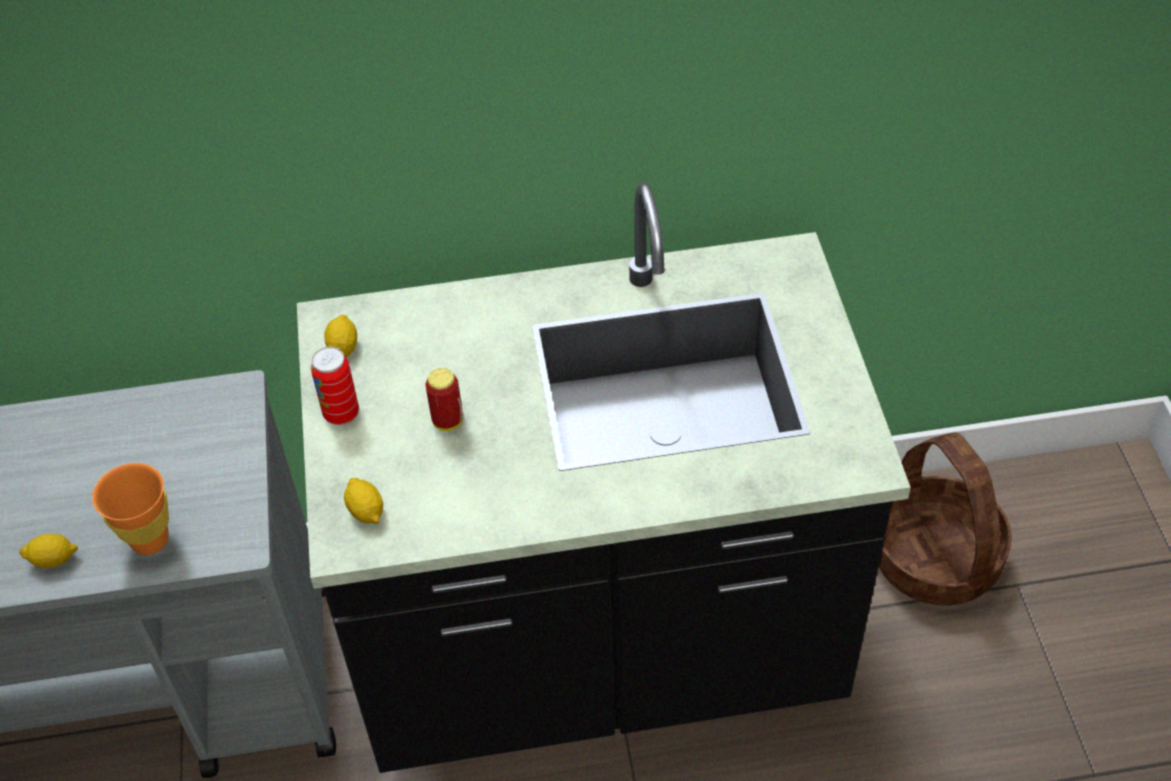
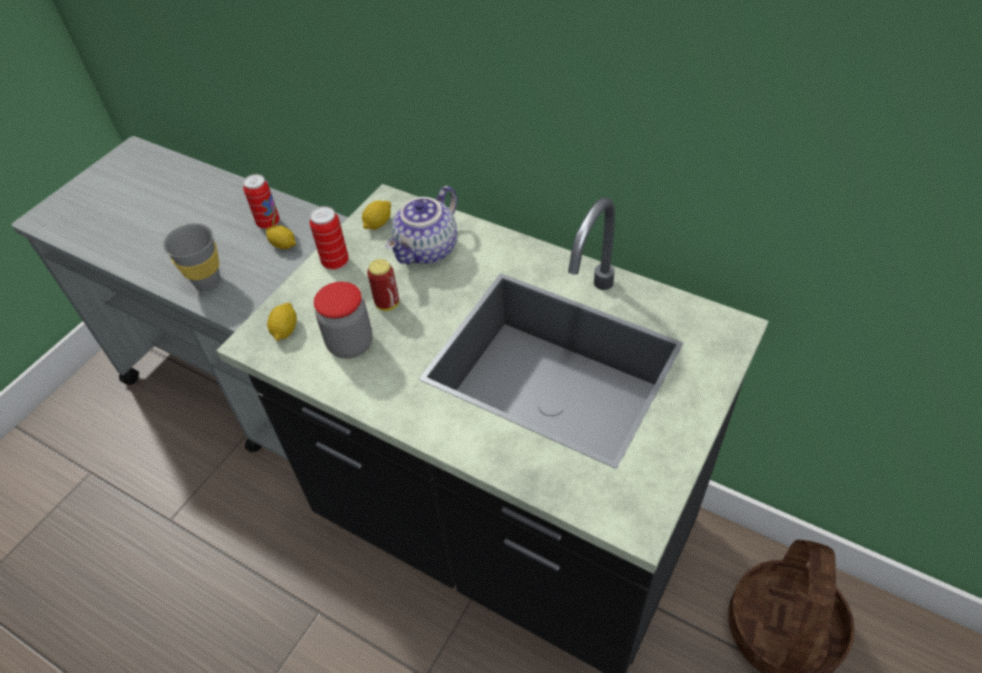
camera: 40 degrees right, 0 degrees up
lemon [19,534,78,568] -> lemon moved to [266,225,297,249]
orange cup [92,463,169,555] -> grey cup [163,223,220,291]
none -> can [243,174,280,229]
none -> jar [314,282,373,359]
none -> teapot [386,186,457,265]

